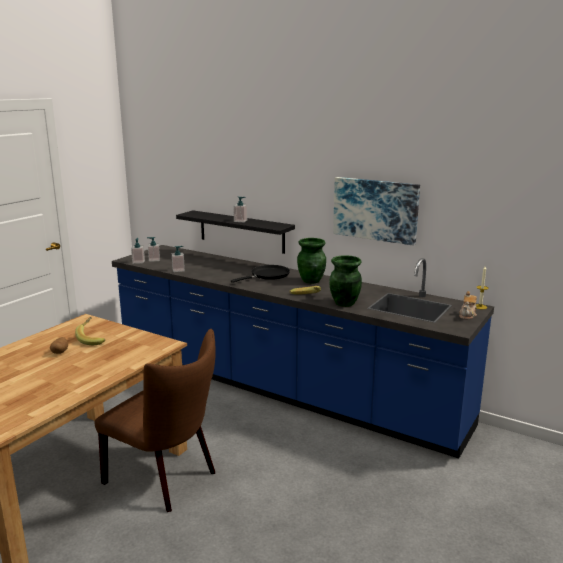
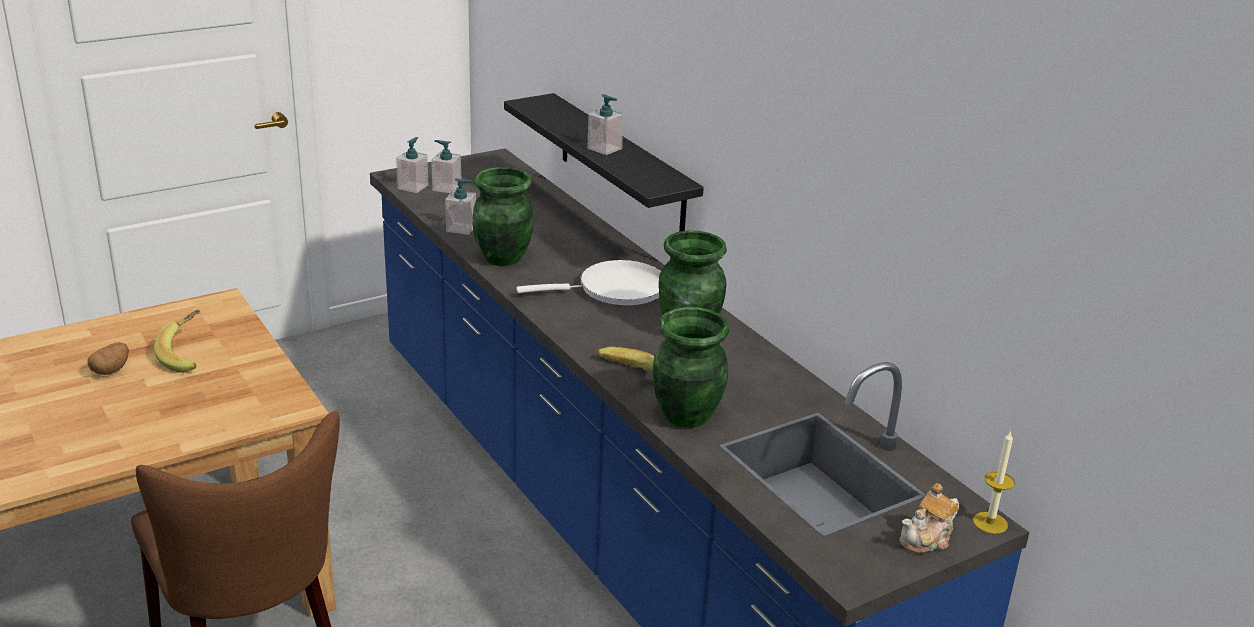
camera: 25 degrees right, 10 degrees up
black frying pan [231,265,290,283] -> white frying pan [516,260,661,305]
picture [333,177,420,246] -> none
none -> green vase [472,167,534,266]

